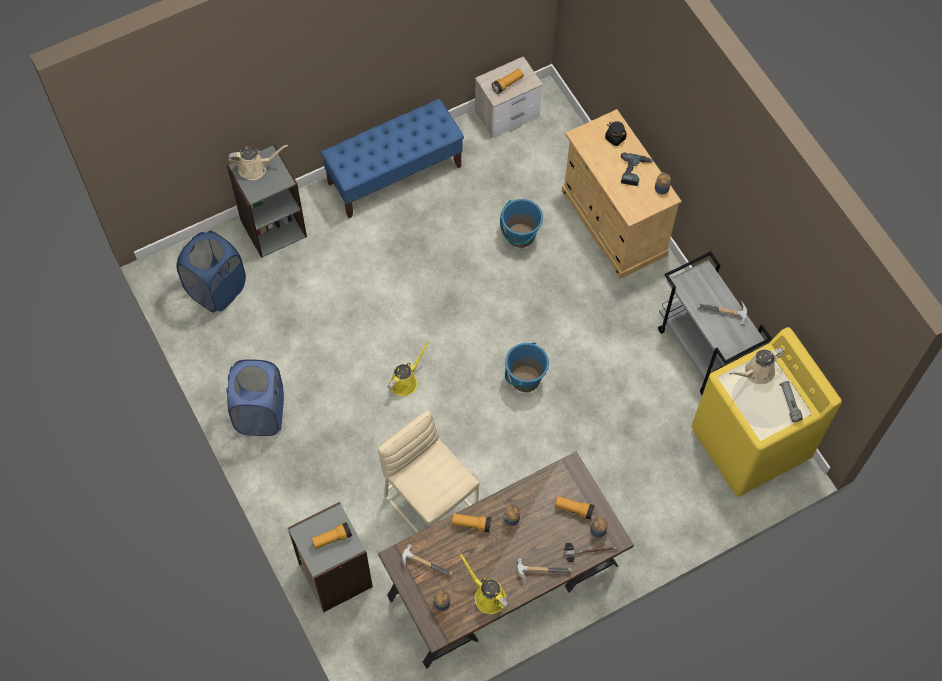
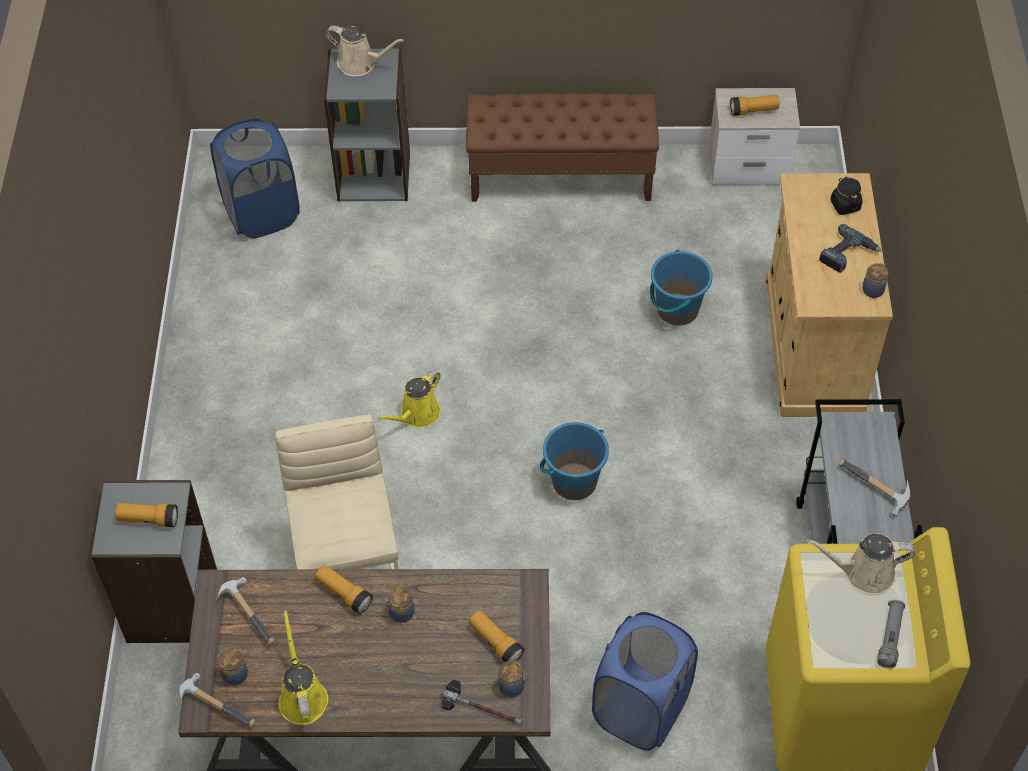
camera: 30 degrees right, 10 degrees down
blue laundry basket [226,359,284,436] -> blue laundry basket moved to [592,612,698,751]
blue bench [321,99,464,218] -> brown bench [466,93,659,202]
yellow watering can [388,342,429,396] -> yellow watering can turned 150 degrees clockwise [378,370,441,428]
hammer [517,558,571,581] -> hammer moved to [179,673,255,728]

